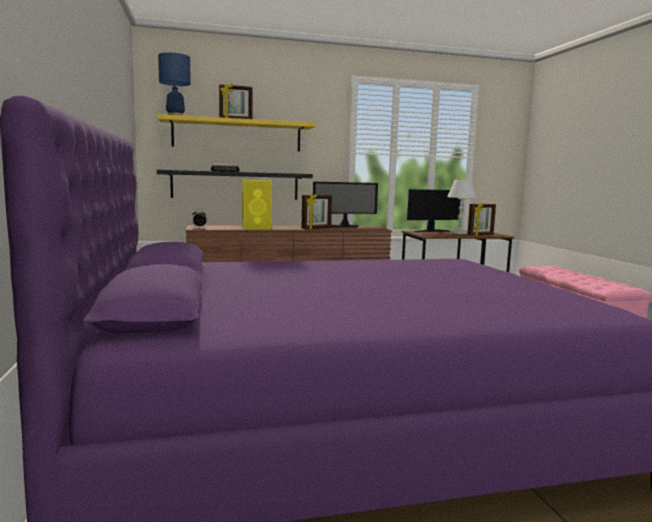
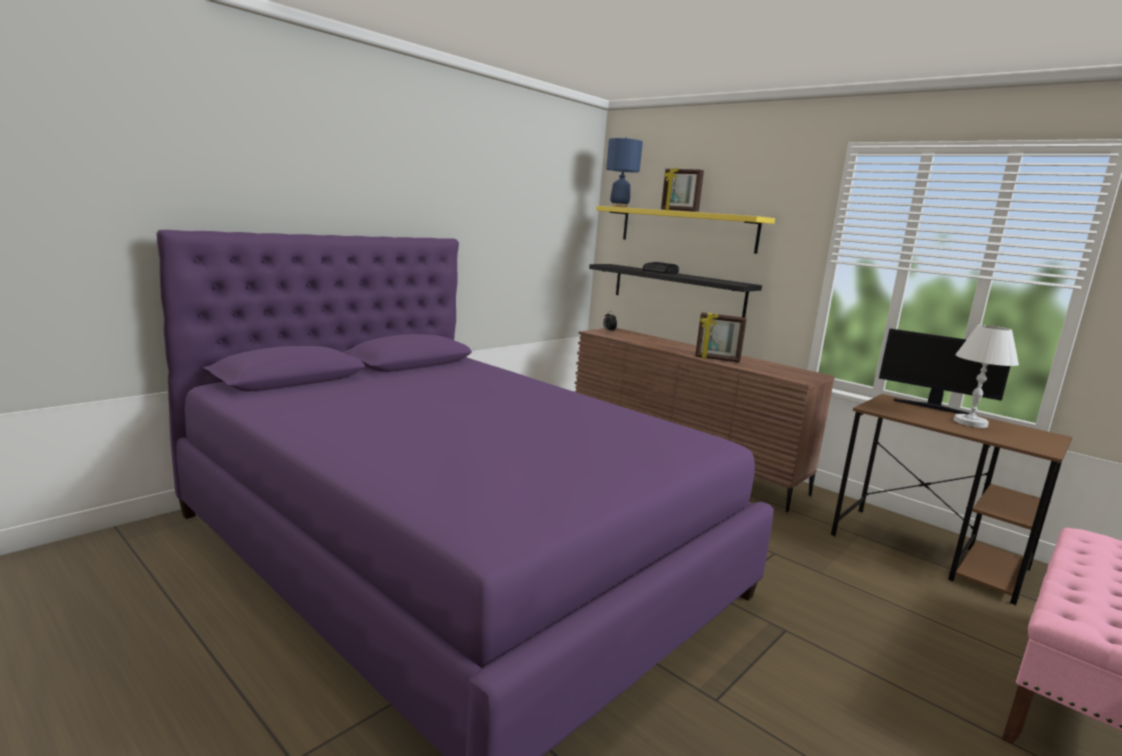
camera: 55 degrees right, 5 degrees up
yellow speaker [242,180,272,230] -> none
monitor [313,182,378,227] -> none
picture frame [467,203,496,236] -> none

